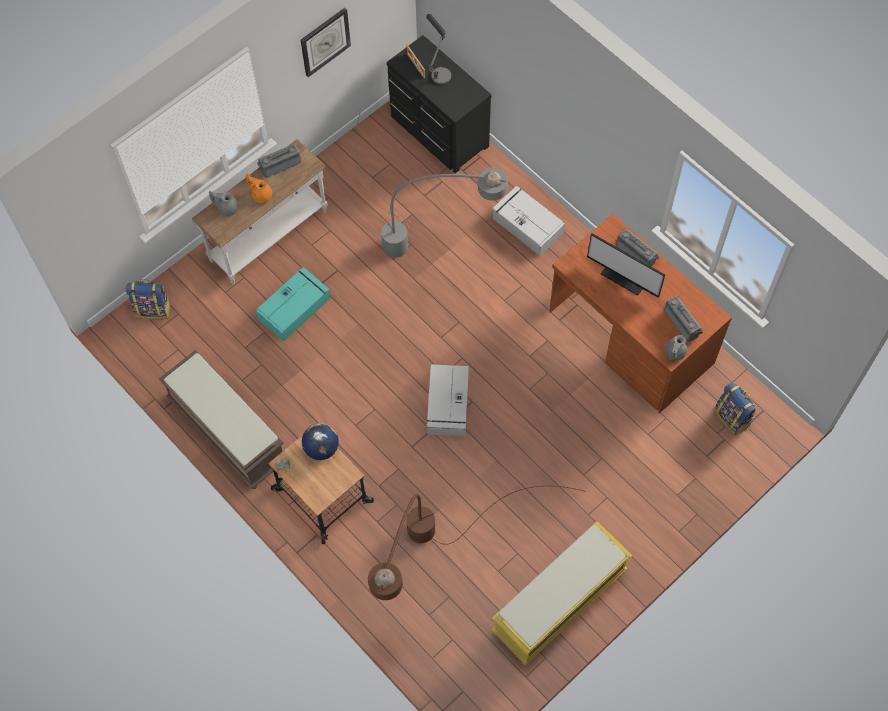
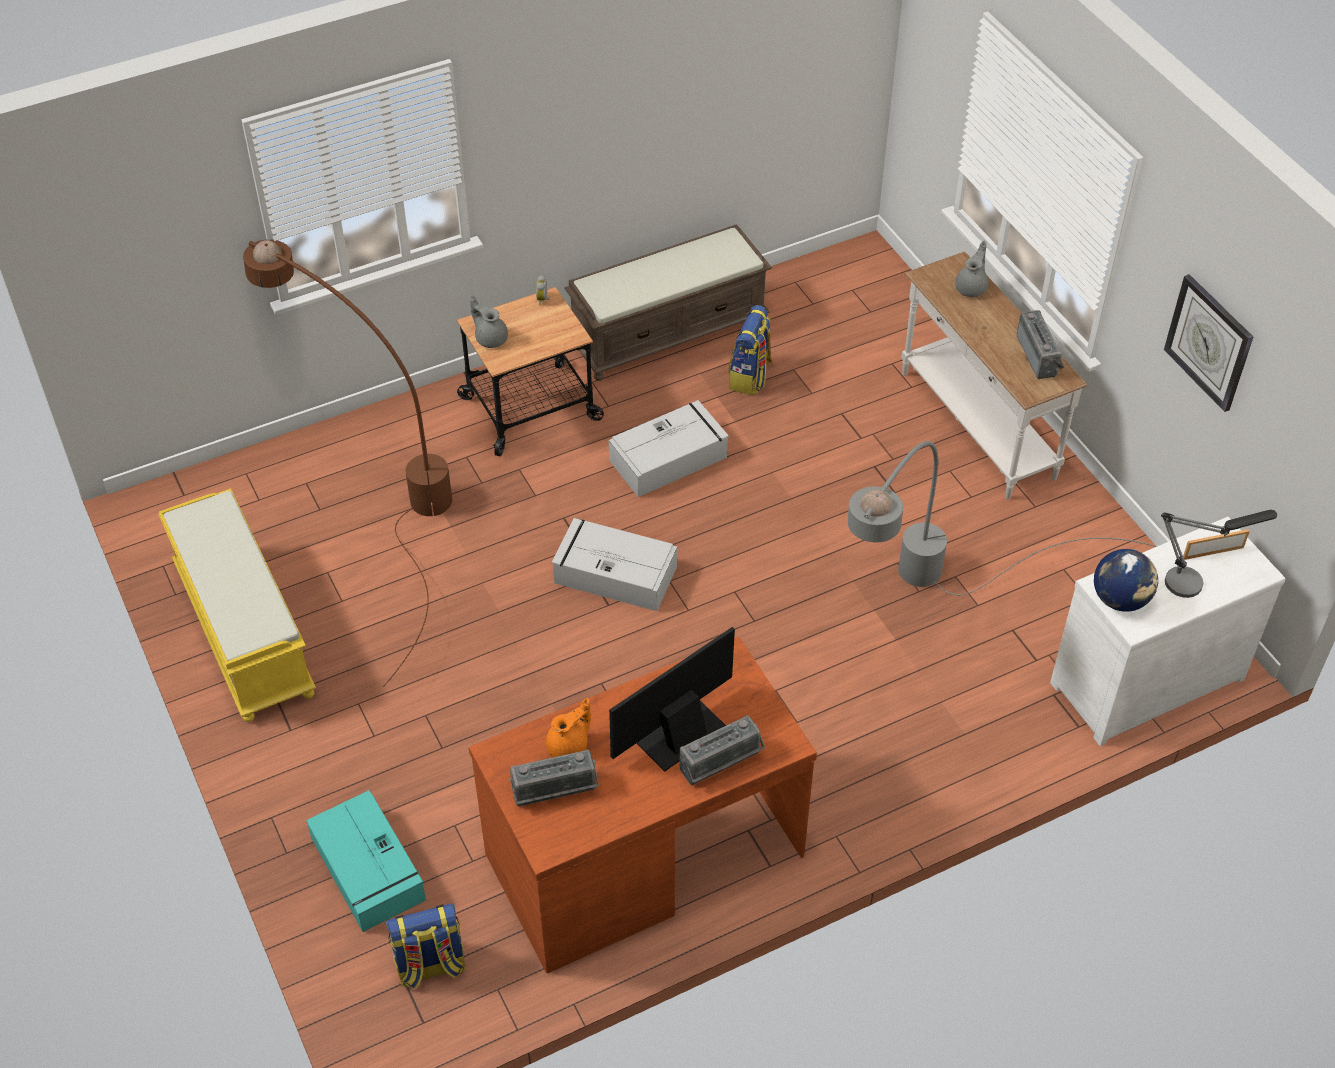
camera: 105 degrees right, 15 degrees down
backpack [126,279,170,319] -> backpack moved to [728,305,773,396]
orange teapot [245,173,272,203] -> orange teapot moved to [546,698,591,757]
turquoise storage box [256,267,330,342] -> turquoise storage box moved to [306,790,426,932]
globe [302,423,339,460] -> globe moved to [1094,549,1158,612]
black dresser [387,35,492,173] -> white dresser [1050,517,1286,746]
grey storage box [492,186,565,256] -> grey storage box moved to [608,400,729,497]
grey teapot [665,335,688,360] -> grey teapot moved to [470,296,508,348]

